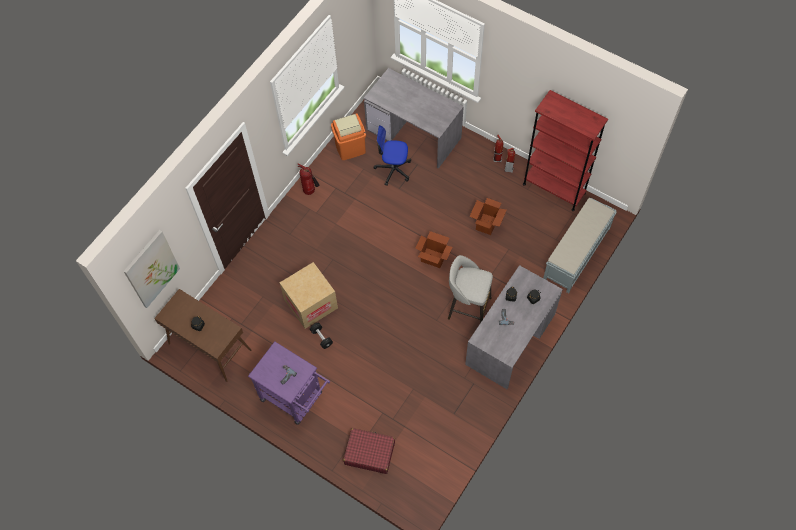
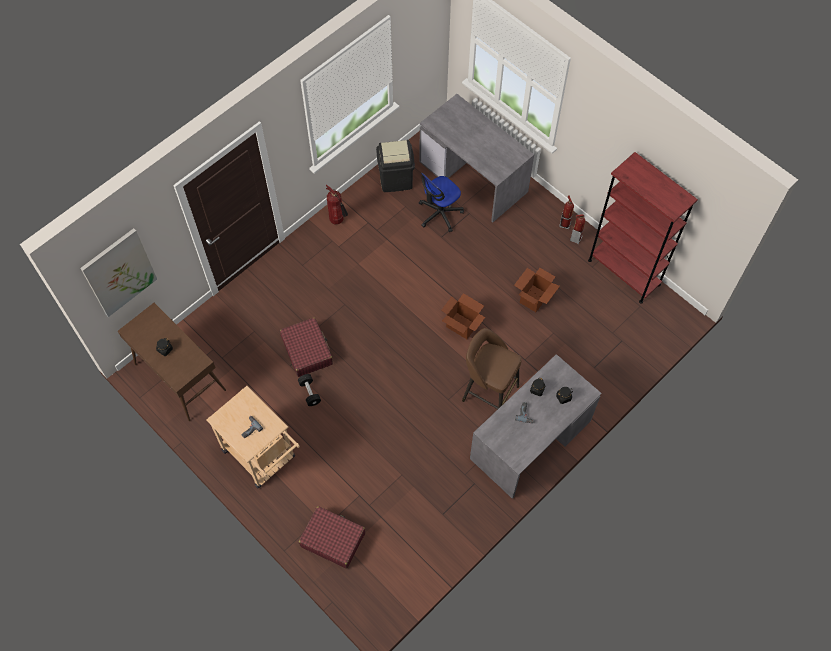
camera: 10 degrees right, 0 degrees up
purple cart [248,341,330,425] -> beige cart [206,386,300,488]
cardboard box [280,262,338,329] -> red suitcase [280,317,333,377]
orange trash can [331,113,366,160] -> black trash can [376,140,415,192]
office chair [374,125,411,186] -> office chair turned 60 degrees counterclockwise [419,173,464,232]
grey stool [448,255,493,323] -> brown stool [462,328,522,409]
grey bench [543,198,617,293] -> none

